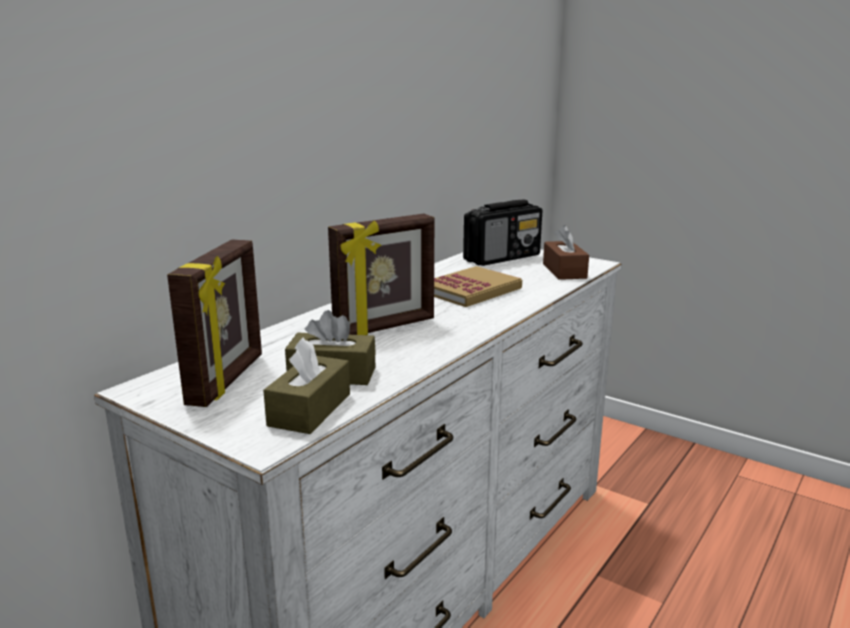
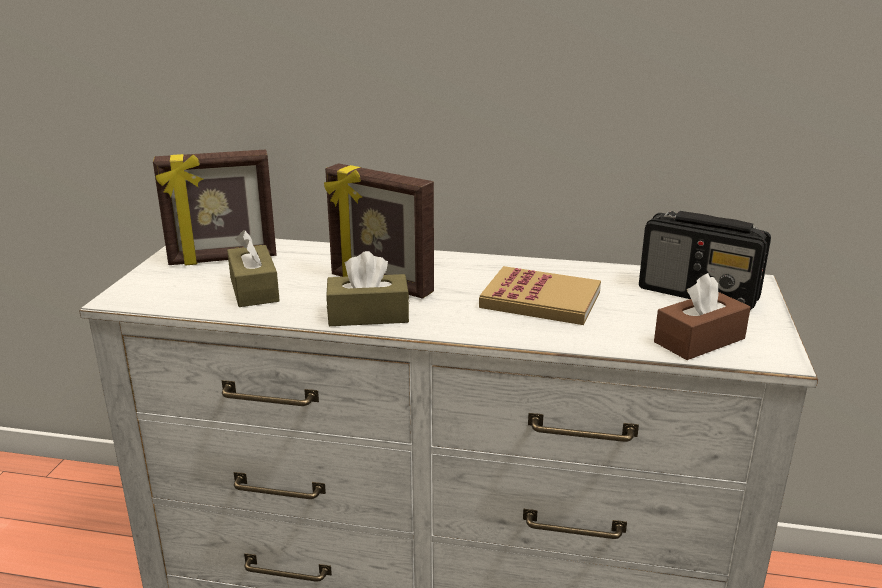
camera: 65 degrees right, 5 degrees up
brown tissue box [263,337,350,434] -> brown tissue box moved to [326,251,409,326]

